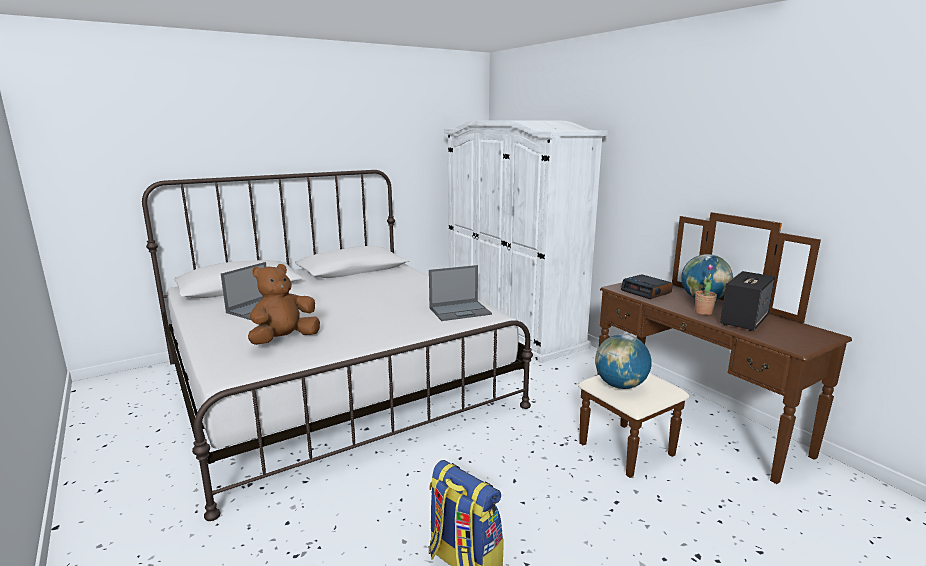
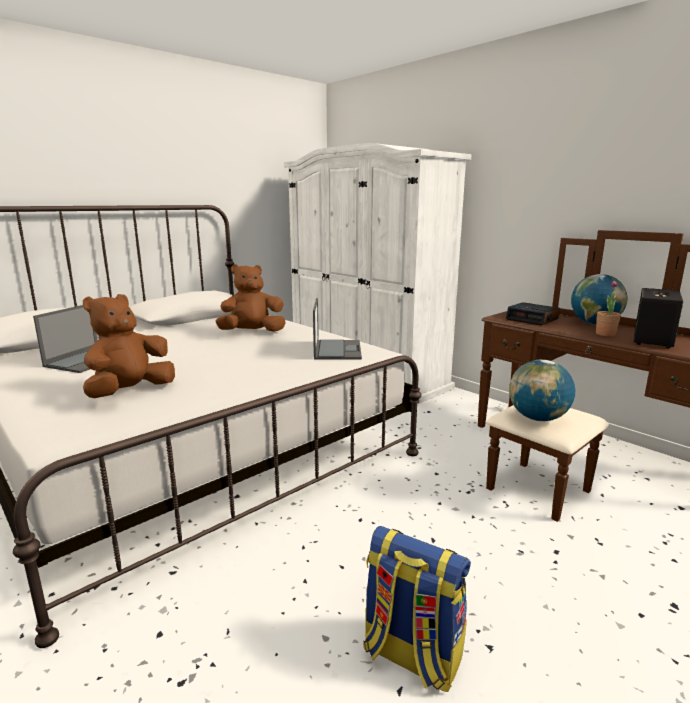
camera: 10 degrees left, 0 degrees up
laptop [429,265,492,321] -> laptop turned 60 degrees counterclockwise [313,298,362,360]
none -> brown plush toy [216,264,286,332]

